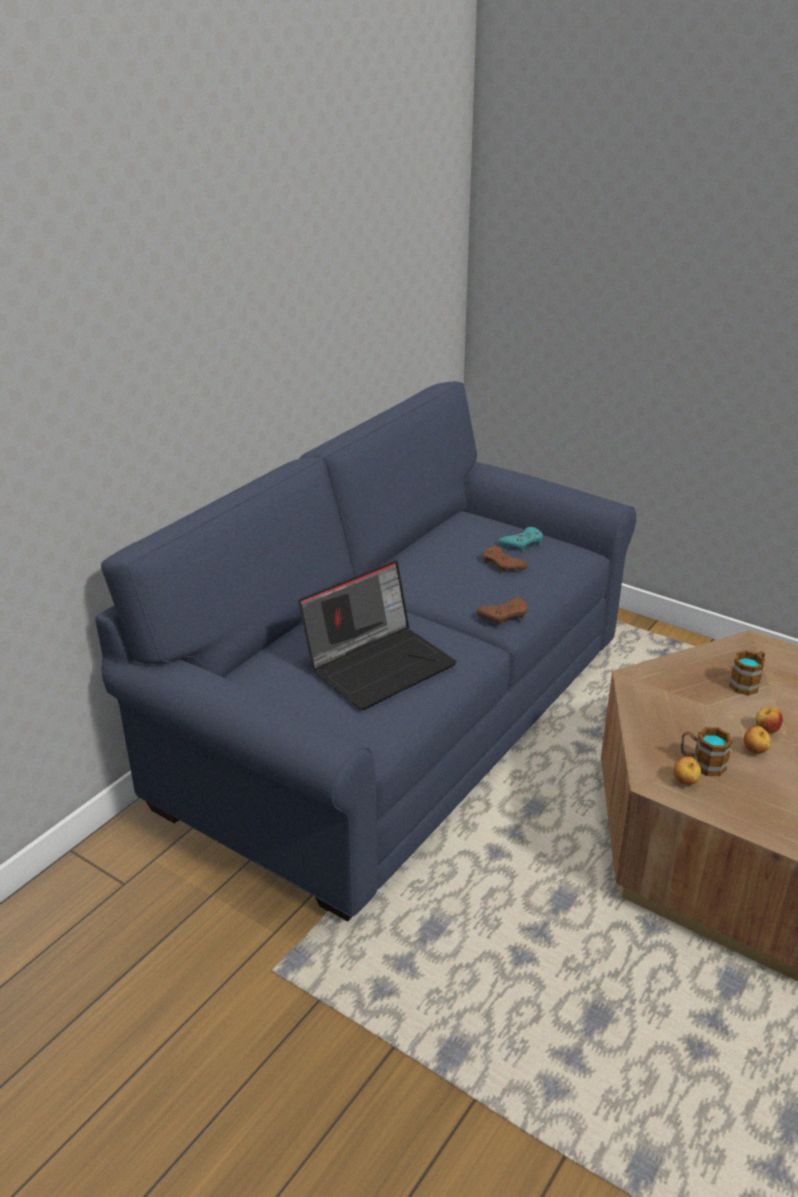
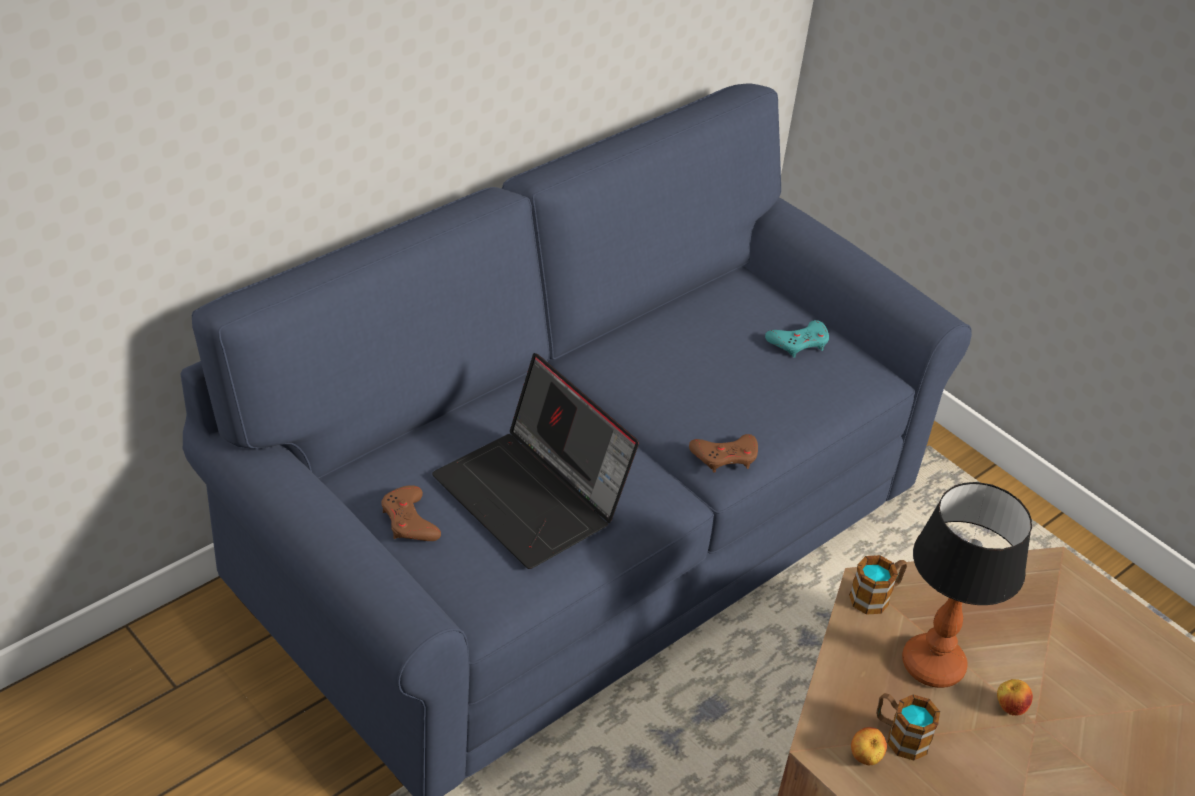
camera: 10 degrees right, 10 degrees up
laptop [298,560,457,710] -> laptop turned 75 degrees clockwise [432,353,639,569]
brown game controller [483,546,528,573] -> brown game controller moved to [381,485,441,541]
mug [729,651,765,695] -> mug moved to [849,555,907,615]
apple [744,726,771,753] -> none
none -> table lamp [902,482,1032,688]

